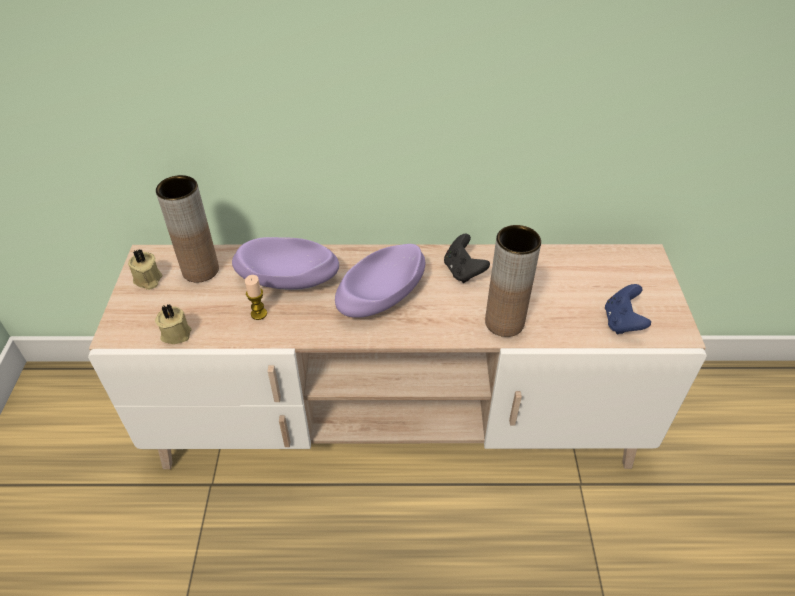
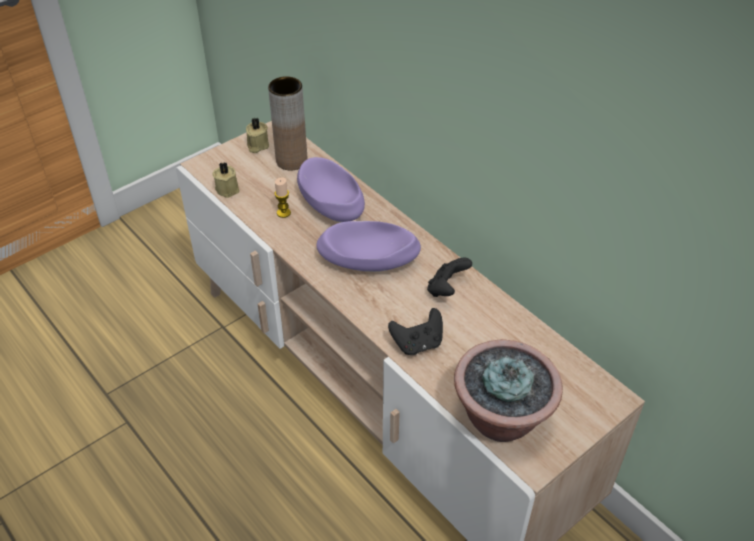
camera: 50 degrees right, 0 degrees up
brown vase [485,225,541,337] -> black game controller [388,308,443,355]
blue game controller [605,284,651,334] -> potted plant [454,339,563,442]

